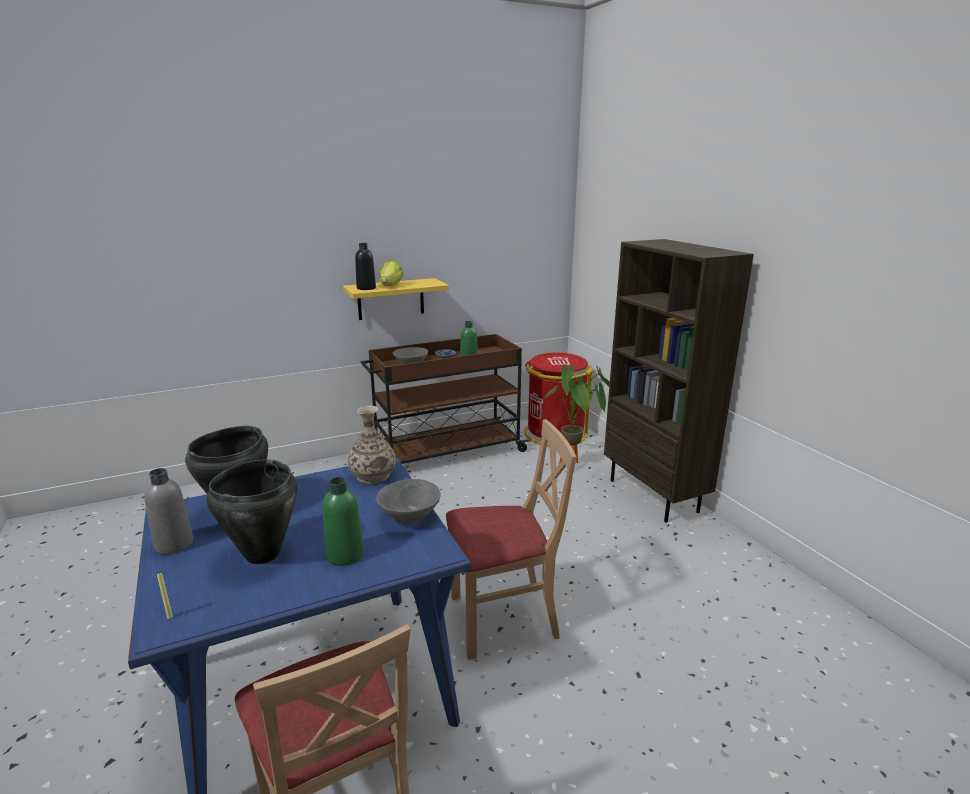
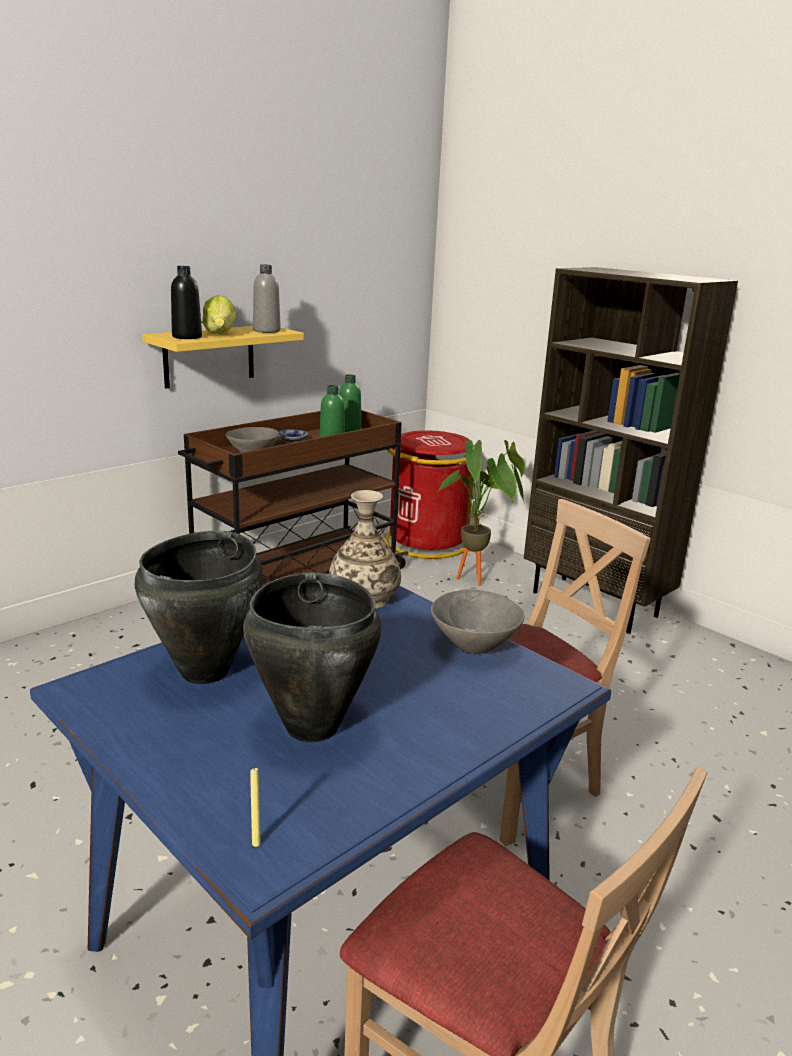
camera: 20 degrees left, 0 degrees up
grey bottle [144,468,193,555] -> grey bottle moved to [253,265,281,333]
green bottle [323,477,364,566] -> green bottle moved to [339,374,361,432]

